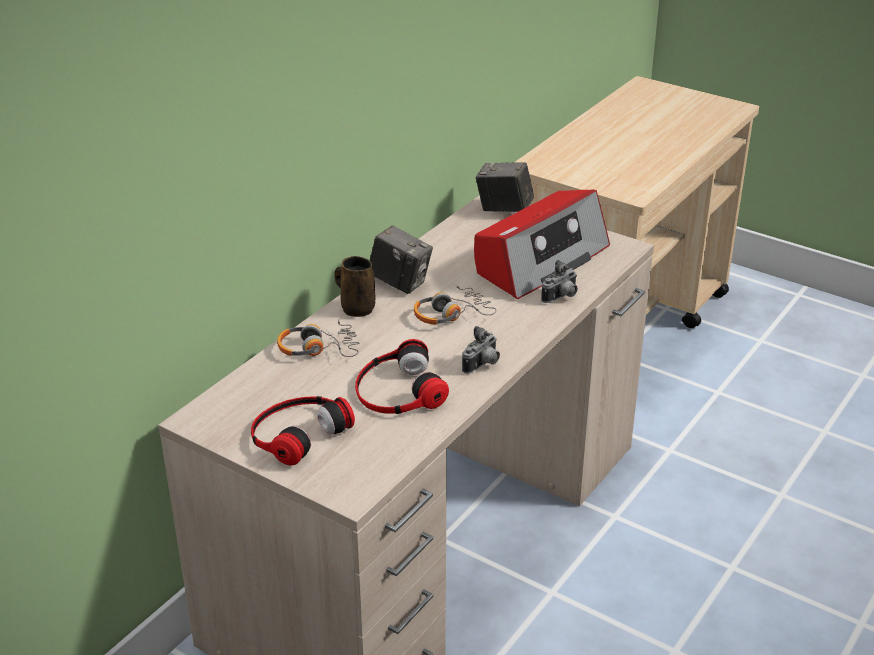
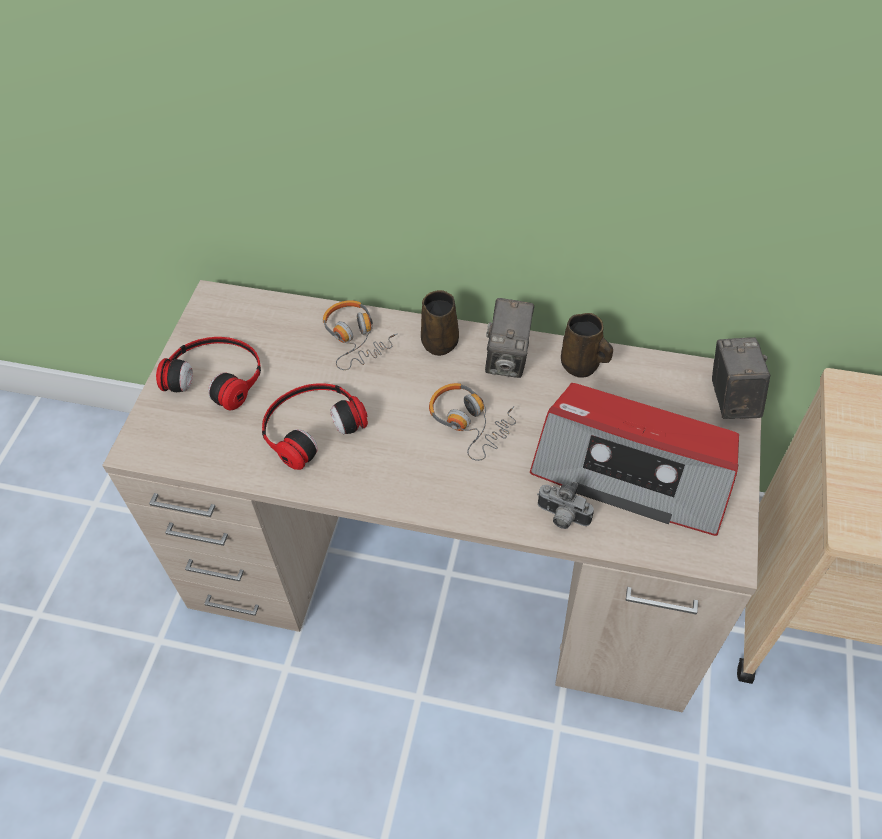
camera: 70 degrees right, 20 degrees up
camera [462,326,500,374] -> none
none -> brown mug [561,313,613,378]

